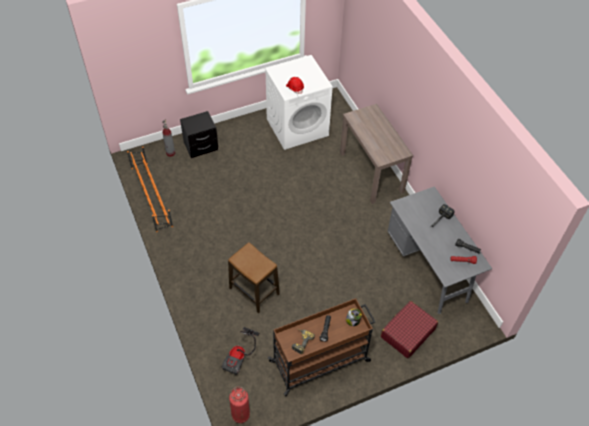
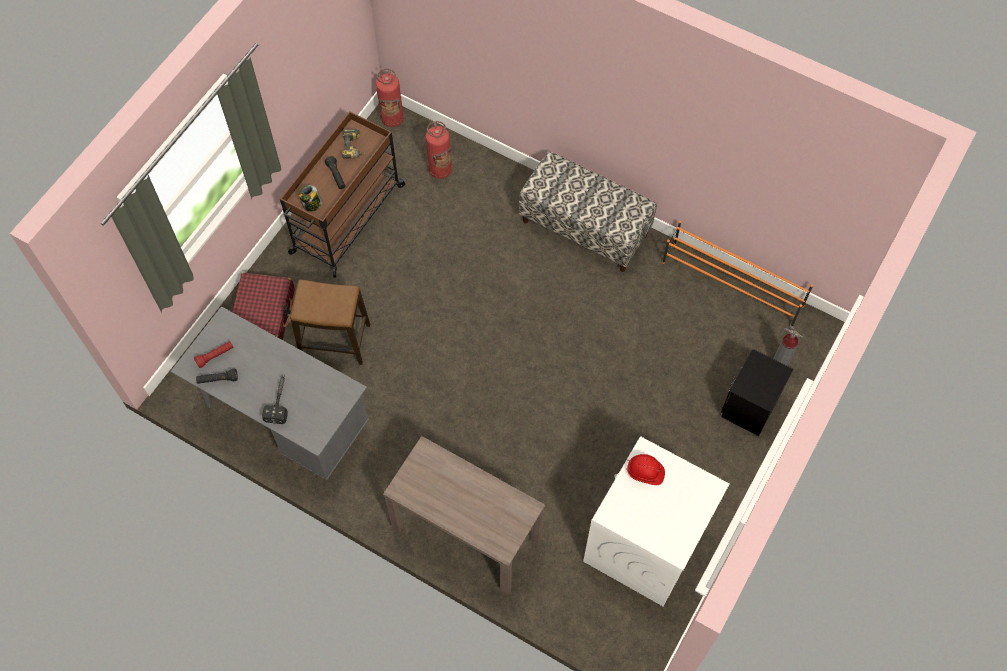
camera: 145 degrees right, 10 degrees up
vacuum cleaner [222,327,260,375] -> fire extinguisher [425,121,452,179]
stool [228,242,280,313] -> stool moved to [290,280,370,365]
none -> bench [519,151,657,272]

